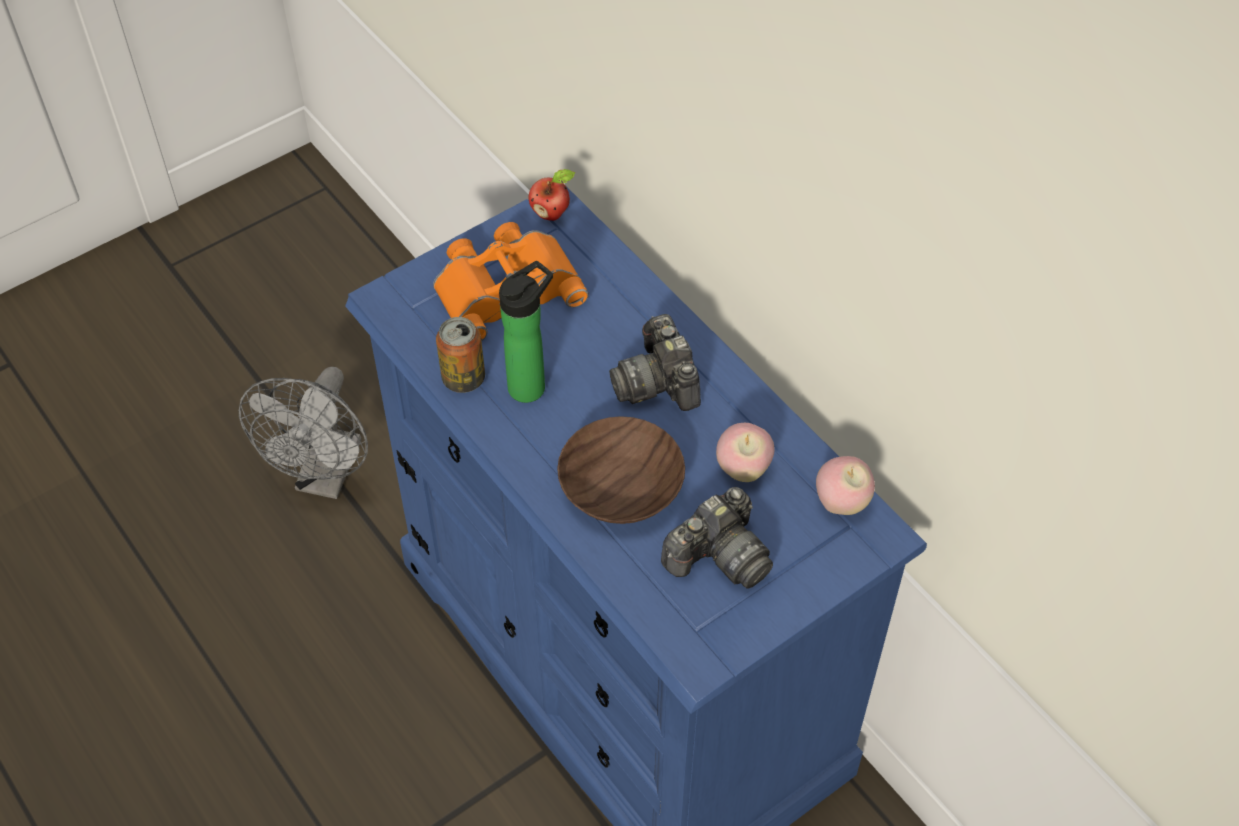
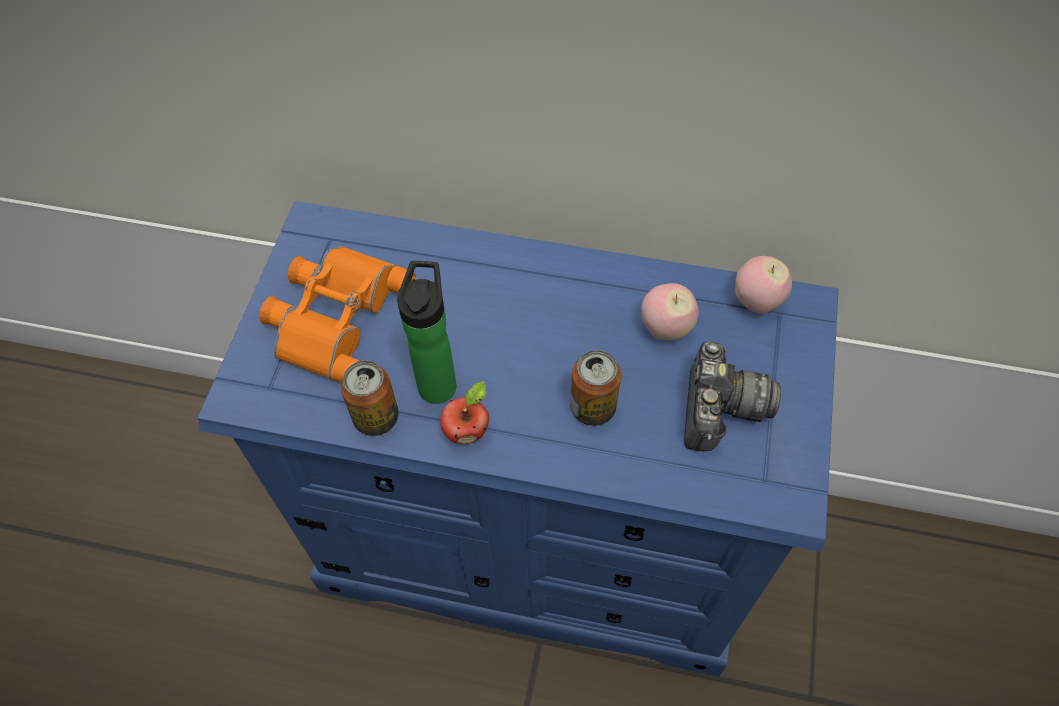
camera: 40 degrees left, 5 degrees up
grey fan [239,367,368,499] -> none
apple [529,169,575,221] -> apple moved to [440,381,489,444]
brown bowl [557,416,685,524] -> can [570,350,621,426]
camera [609,314,701,411] -> none

